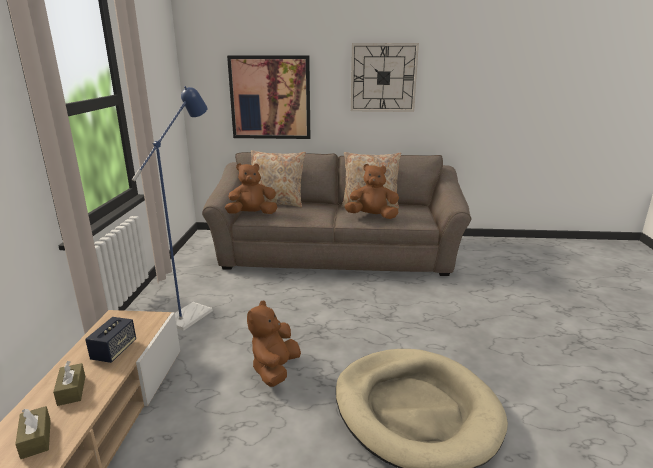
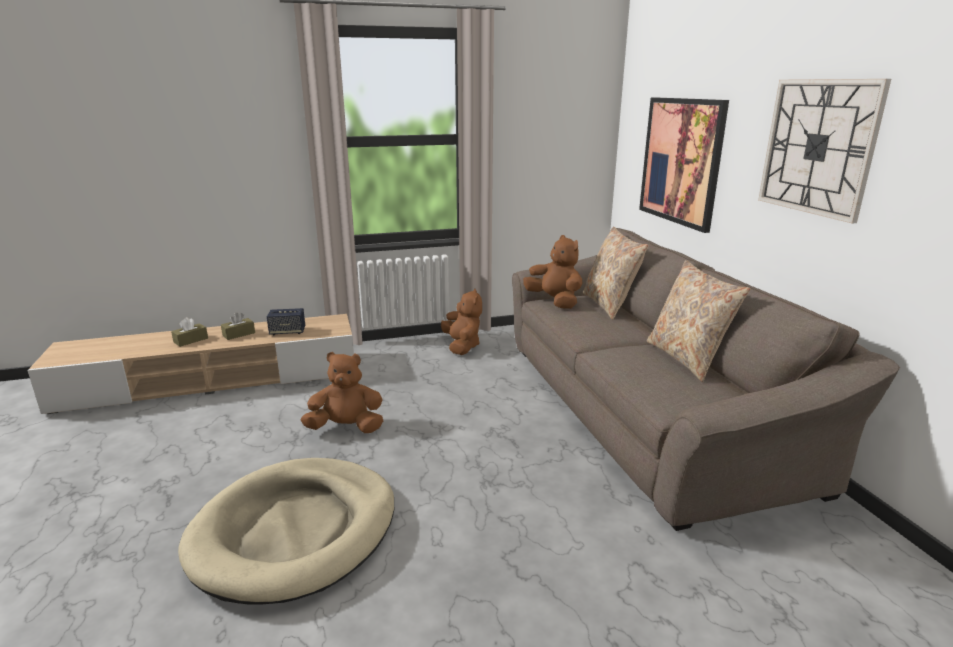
camera: 70 degrees right, 0 degrees up
blue floor lamp [132,86,213,331] -> none
brown plush toy [345,164,399,219] -> brown plush toy moved to [441,288,482,355]

